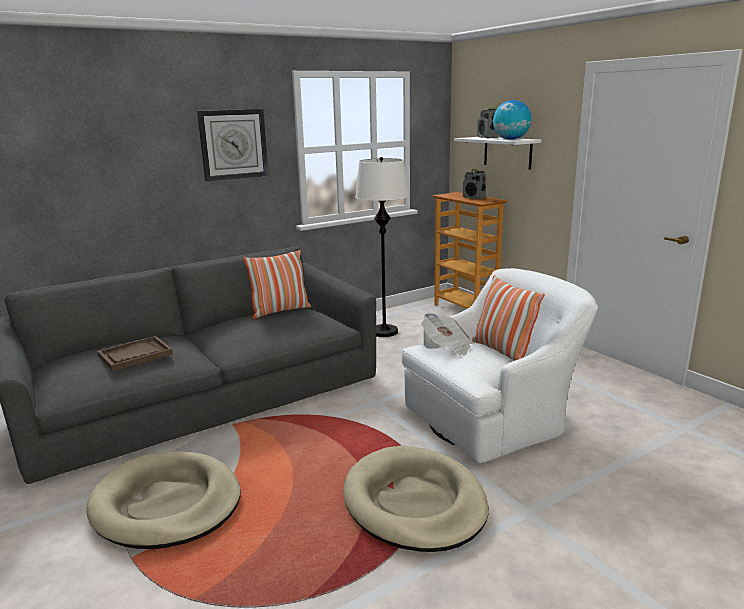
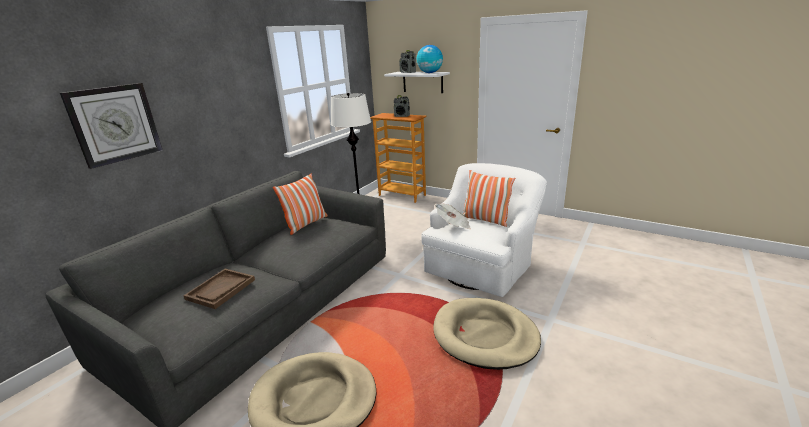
camera: 25 degrees left, 5 degrees up
wall clock [197,109,269,181] -> wall clock moved to [60,83,162,169]

